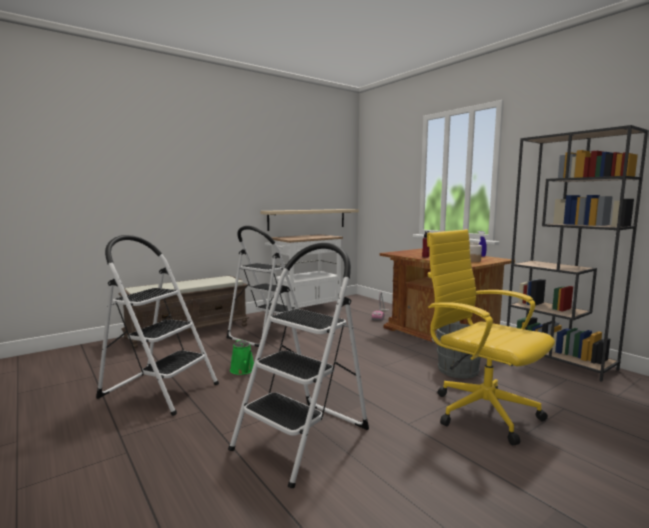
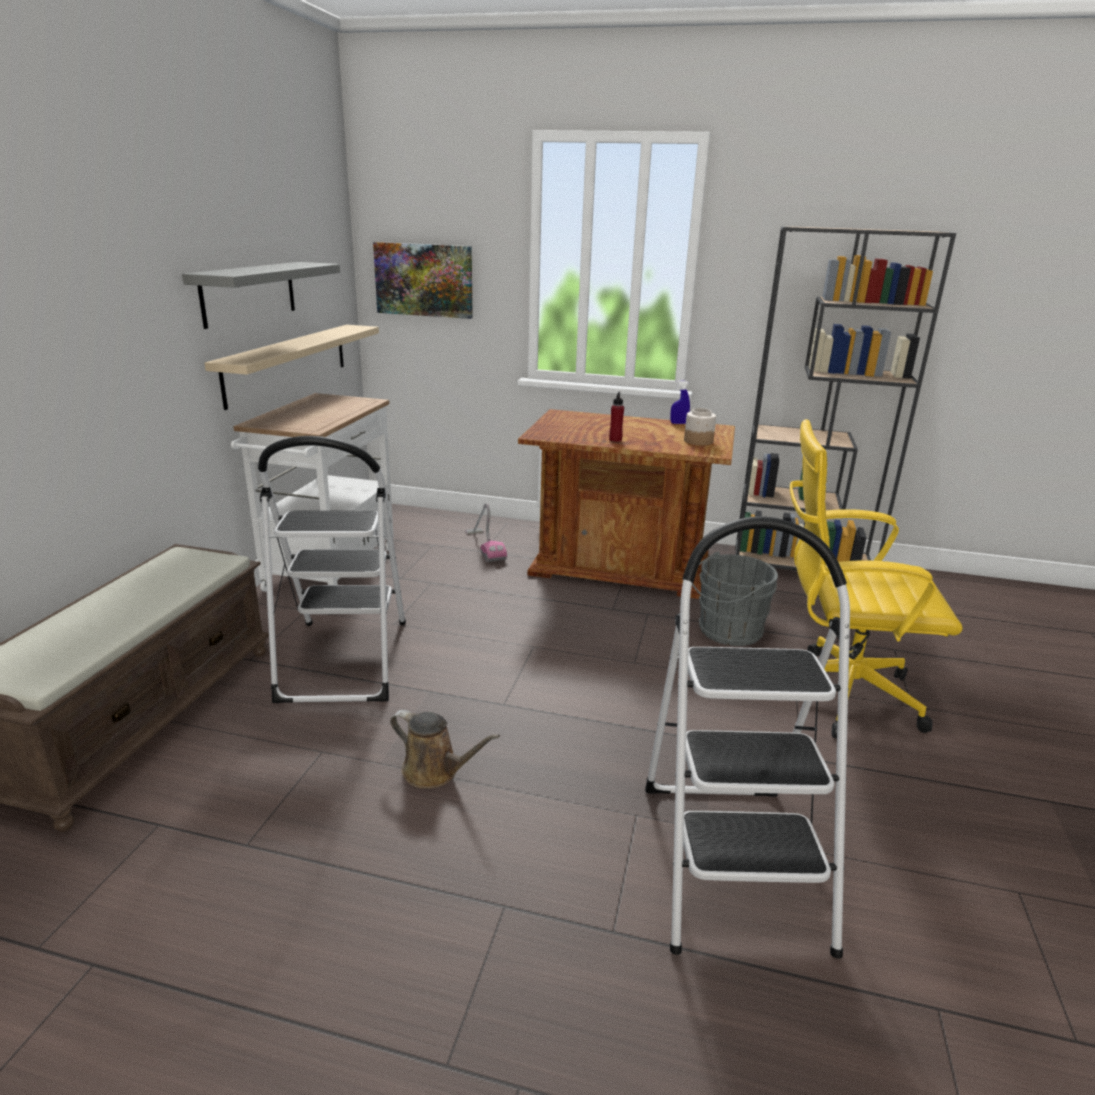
camera: 40 degrees left, 15 degrees up
step ladder [96,235,219,416] -> none
green watering can [230,339,254,375] -> brown watering can [390,710,500,789]
none -> grey shelf [182,262,340,329]
none -> picture [373,242,473,319]

